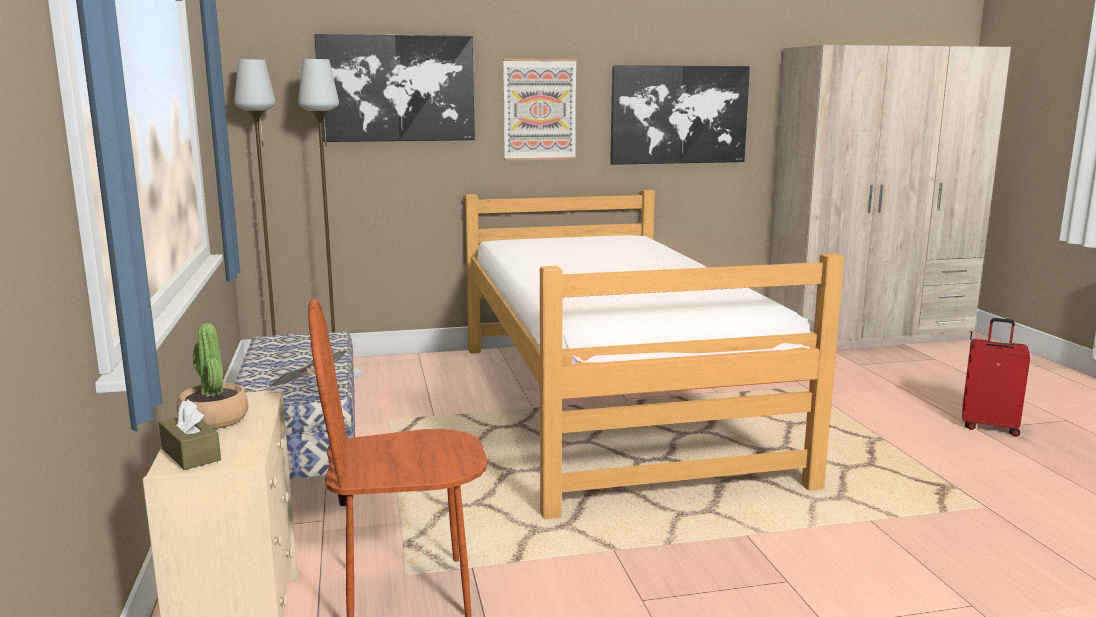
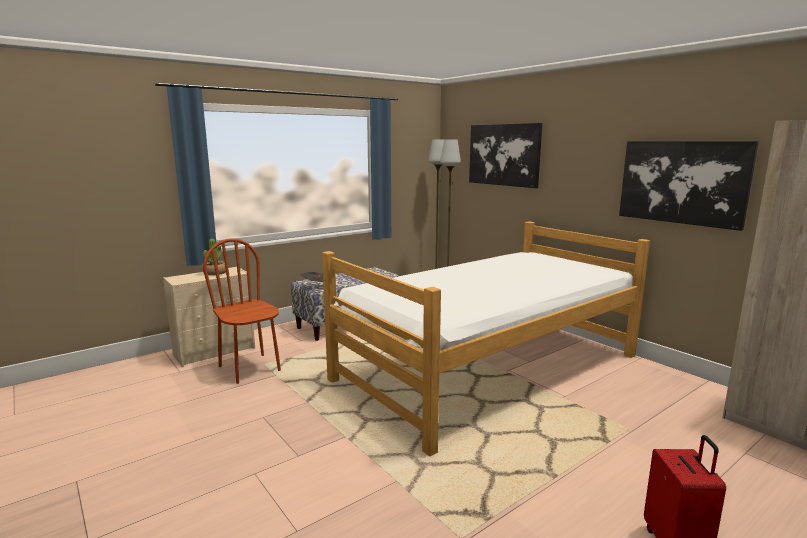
camera: 65 degrees right, 0 degrees up
brown tissue box [159,399,221,470] -> none
picture [503,59,577,161] -> none

